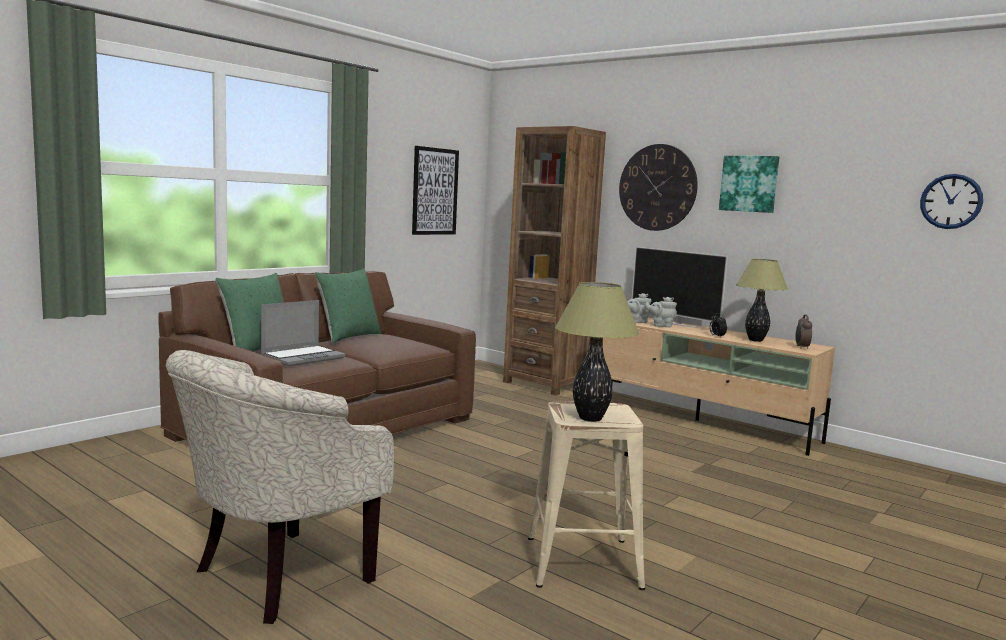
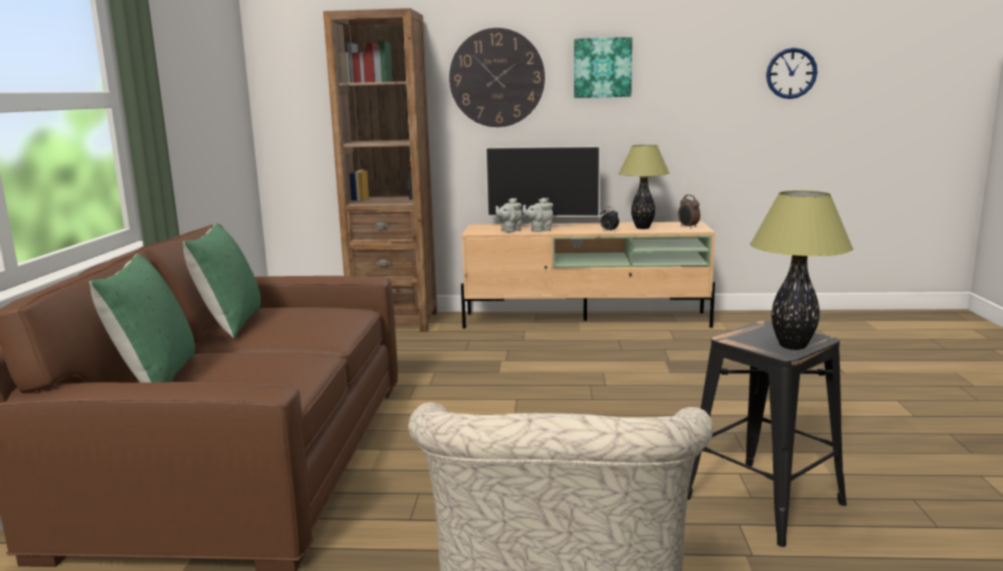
camera: 35 degrees left, 5 degrees up
laptop [261,300,345,366] -> none
picture [412,146,459,235] -> none
beige stool [528,401,645,590] -> black stool [687,321,847,547]

